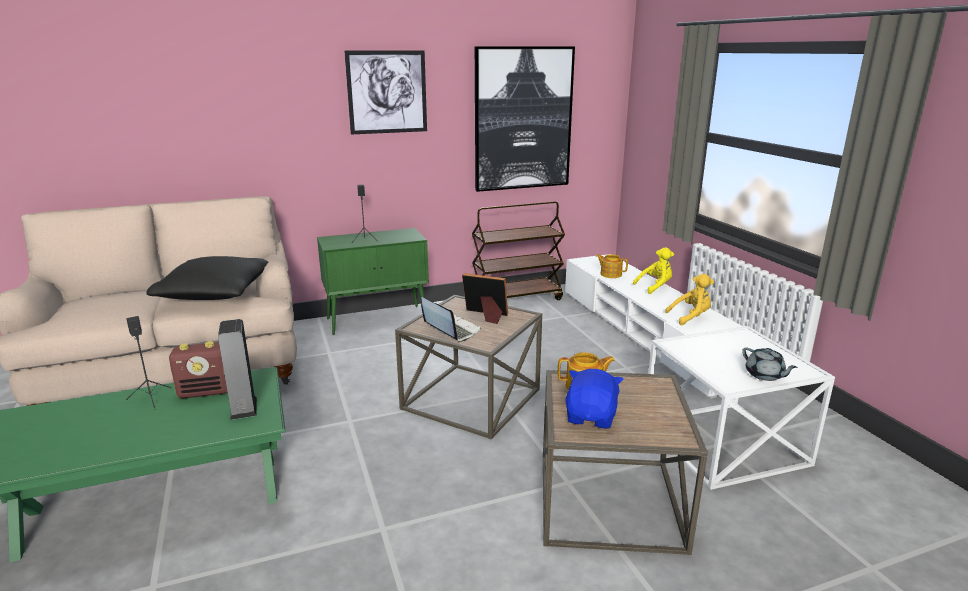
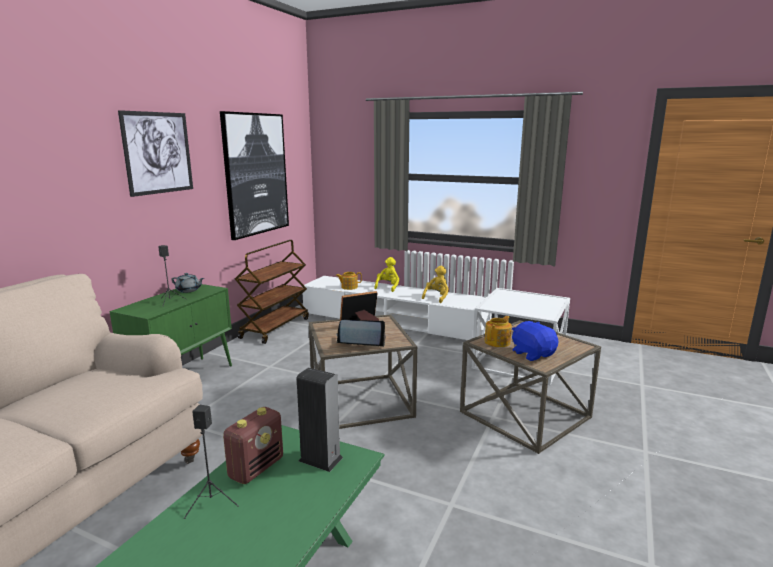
camera: 45 degrees left, 5 degrees down
black pillow [146,256,269,300] -> none
grey teapot [742,347,798,381] -> grey teapot moved to [171,273,204,293]

